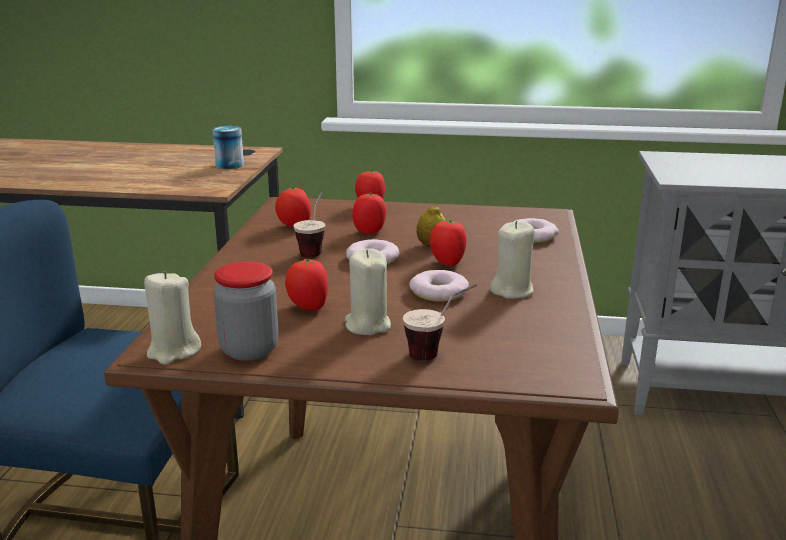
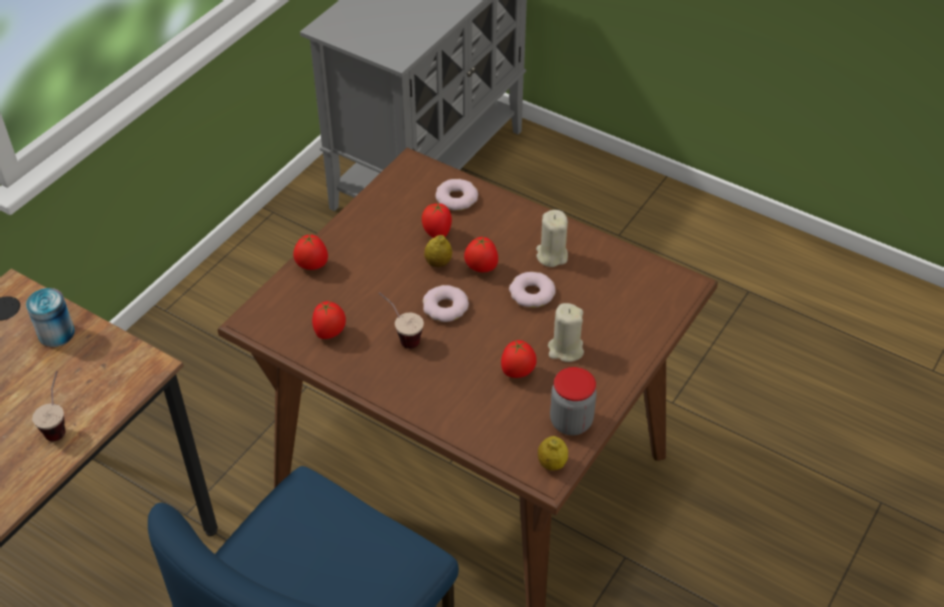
camera: 65 degrees left, 25 degrees up
beige candle [144,271,201,365] -> lemon [538,436,568,471]
tomato [352,193,386,234] -> tomato moved to [422,203,452,238]
cup [403,284,477,361] -> cup moved to [32,371,65,441]

